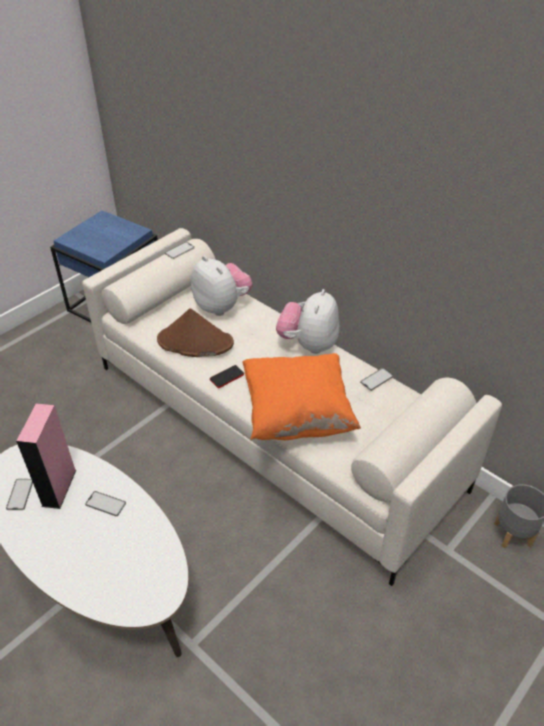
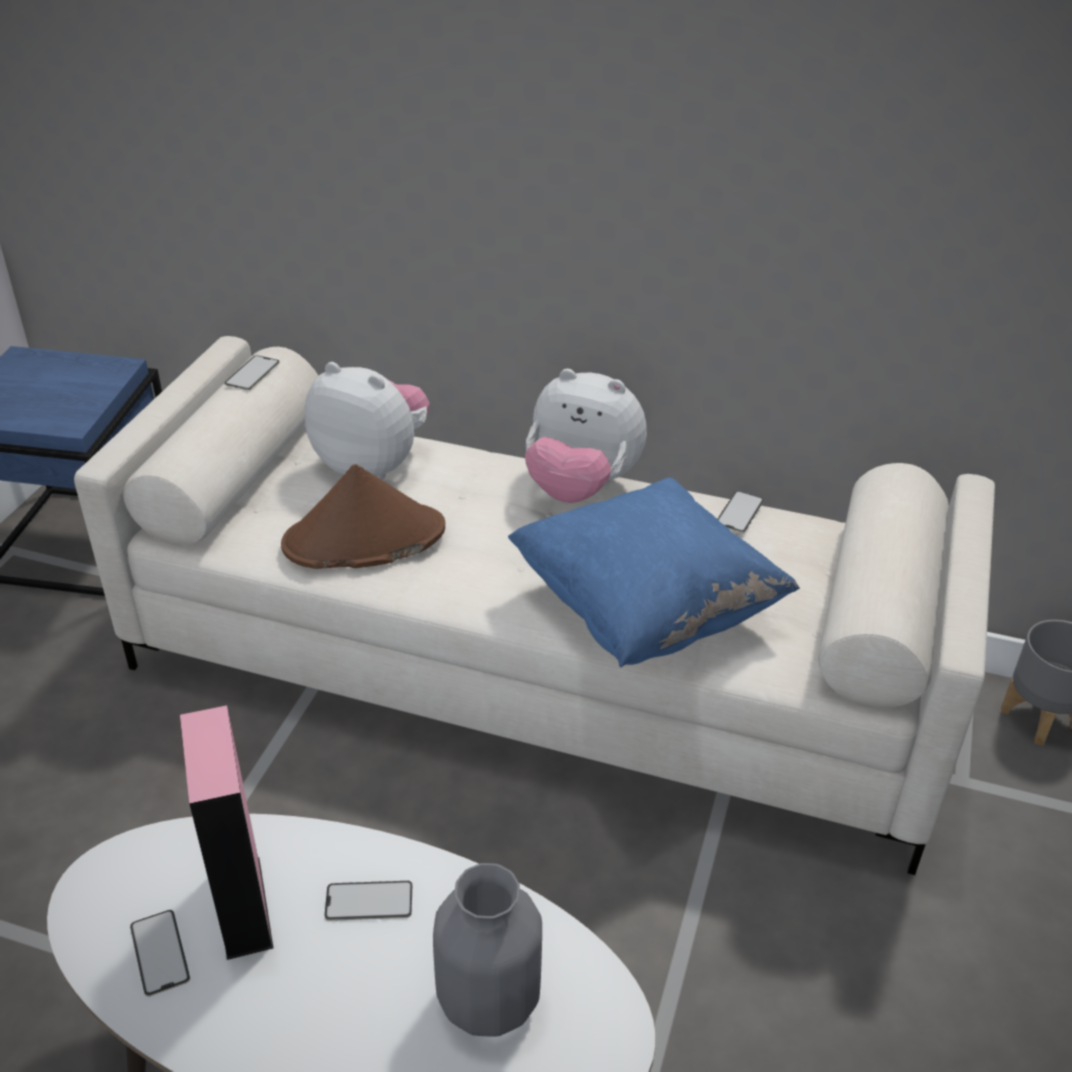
camera: 25 degrees left, 5 degrees down
phone [210,365,244,388] -> none
orange pillow [242,353,361,440] -> blue pillow [508,478,800,668]
plush toy [276,289,339,354] -> plush toy turned 60 degrees counterclockwise [525,369,647,503]
none -> grey vase [433,863,542,1037]

